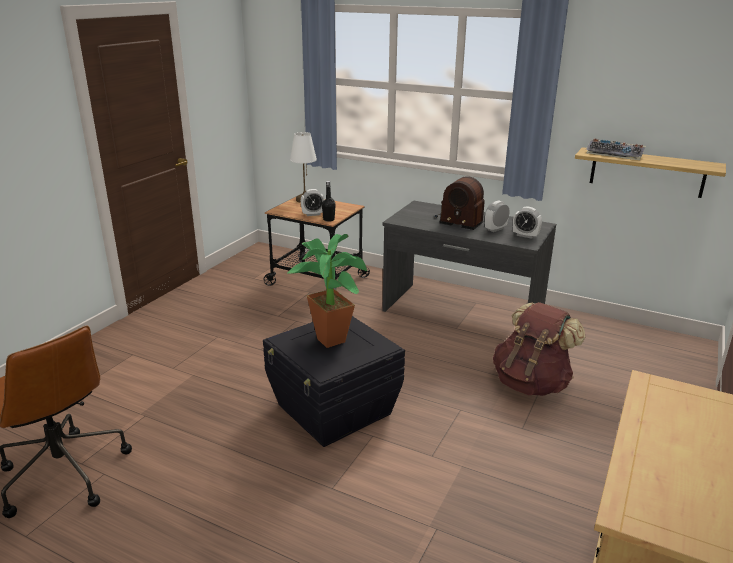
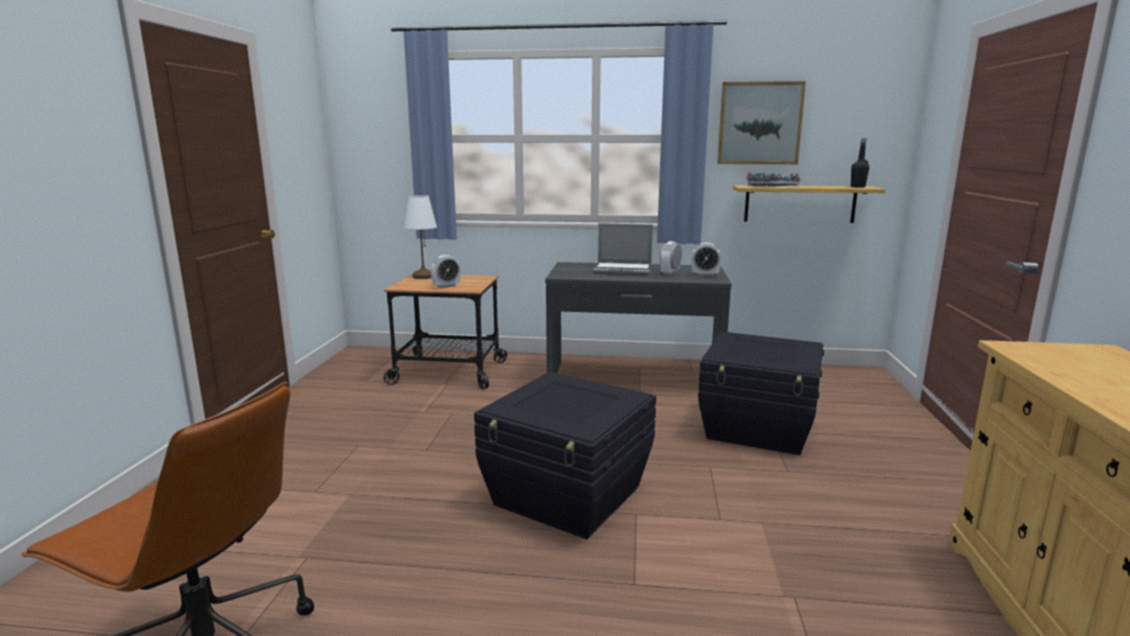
camera: 20 degrees left, 10 degrees down
potted plant [288,234,367,348] -> none
black bottle [322,181,336,222] -> black bottle moved to [851,138,869,188]
radio [435,176,485,230] -> laptop [593,223,653,276]
brown backpack [493,302,585,396] -> black storage box [698,332,824,455]
none -> picture [717,81,806,164]

